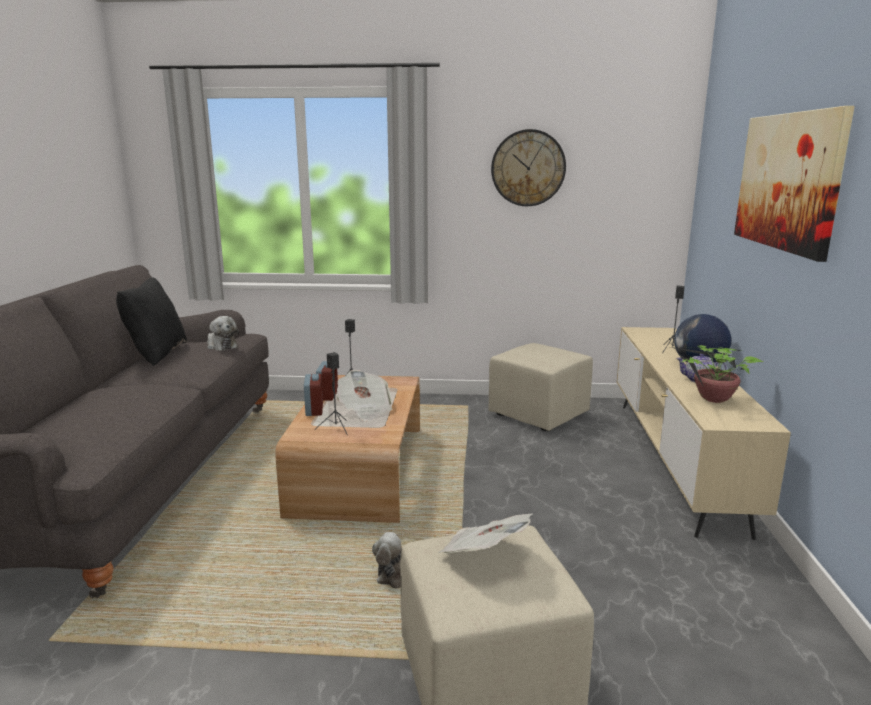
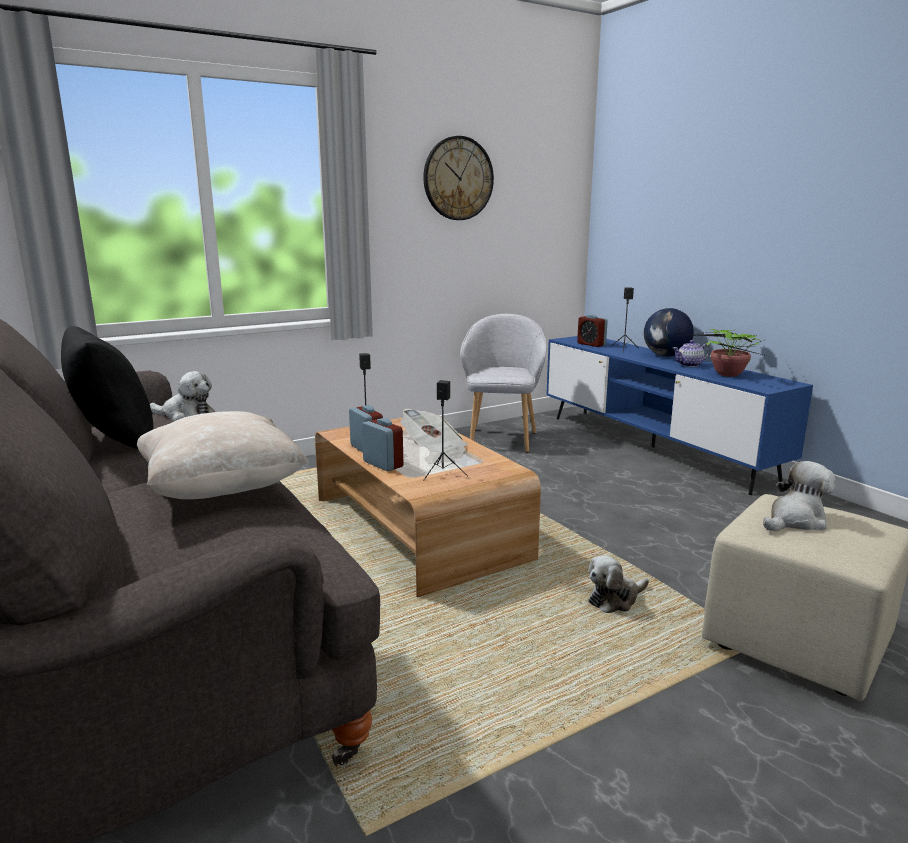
camera: 35 degrees left, 0 degrees up
newspaper [438,513,533,553] -> plush toy [763,461,835,531]
beige ottoman [488,343,593,431] -> grey armchair [461,314,547,452]
beige tv stand [617,327,791,540] -> blue tv stand [546,336,813,495]
picture [734,106,855,262] -> none
none -> beige pillow [137,411,308,499]
none -> alarm clock [577,315,608,347]

